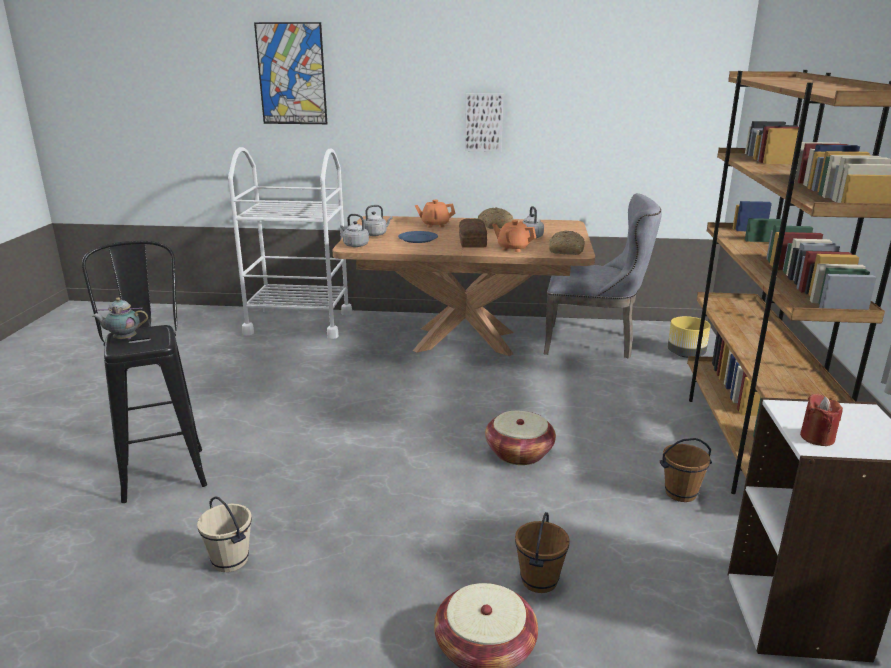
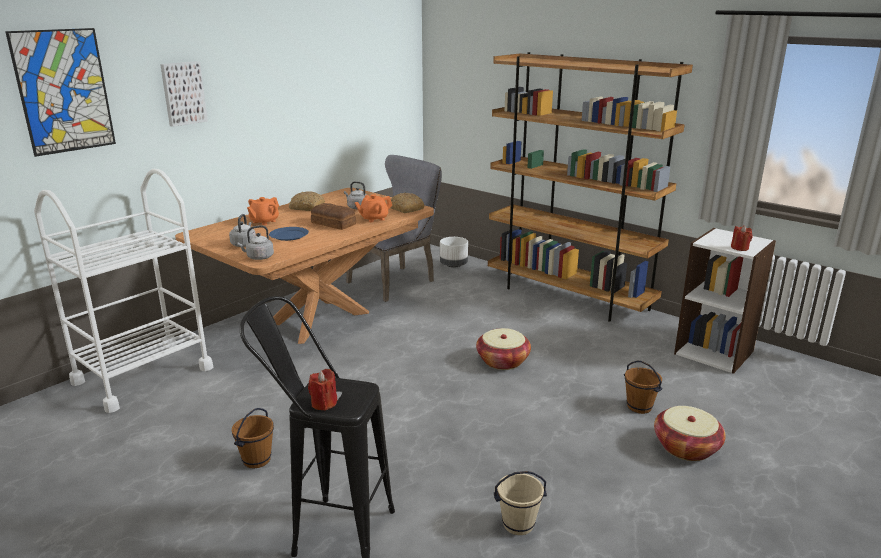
camera: 55 degrees left, 0 degrees up
teapot [92,298,148,340] -> red candle [308,369,337,411]
picture [465,93,503,152] -> picture moved to [160,61,208,127]
brown bucket [660,438,712,502] -> brown bucket moved to [232,408,274,468]
yellow planter [668,316,710,358] -> white planter [440,237,468,268]

